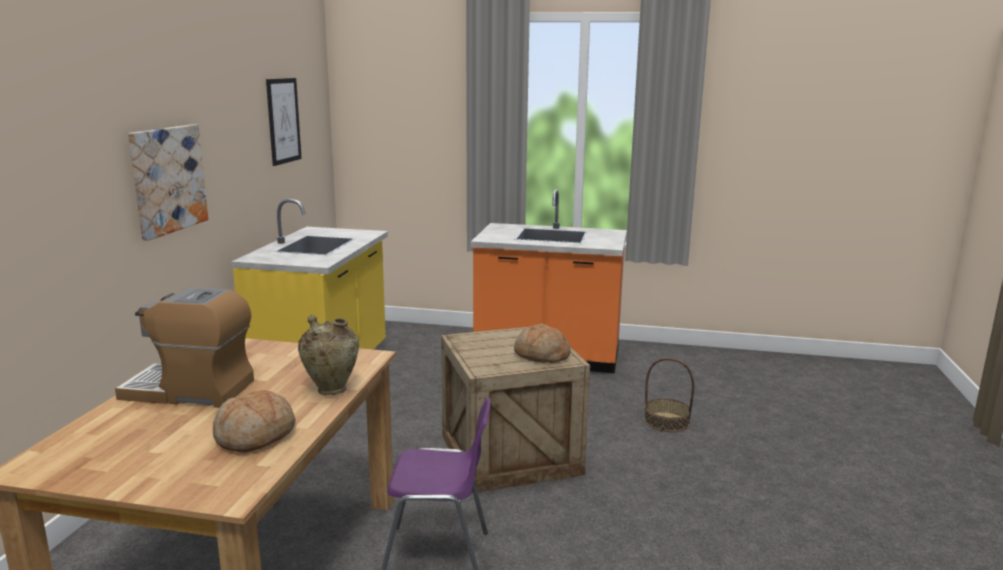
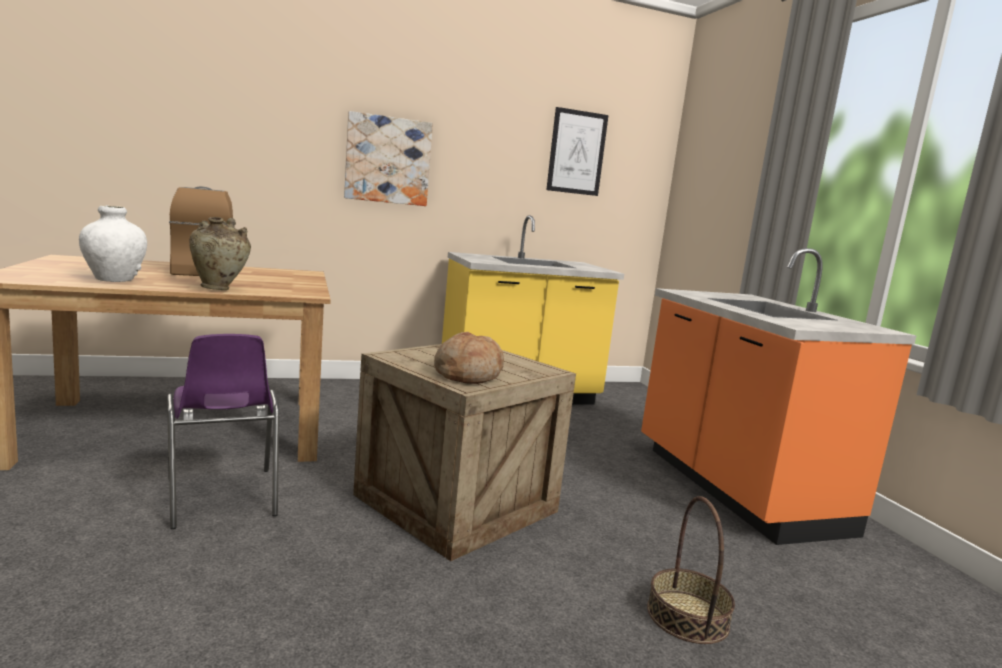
camera: 60 degrees right, 5 degrees down
bread [213,390,296,453] -> white vase [79,206,147,282]

